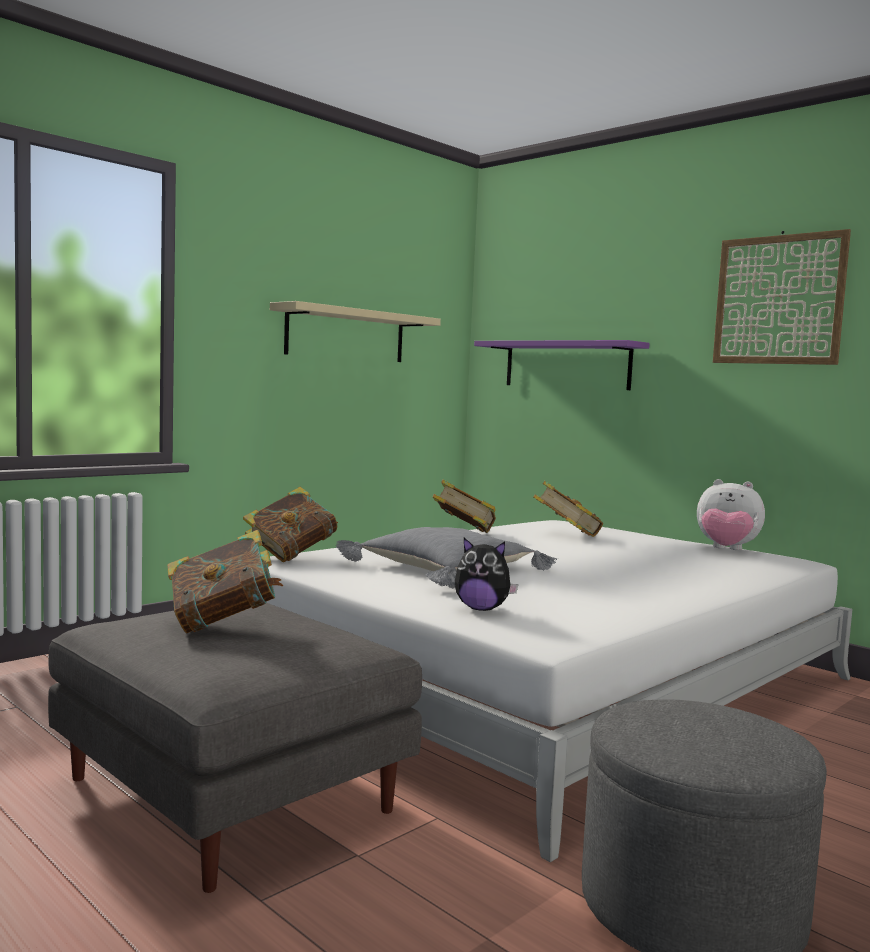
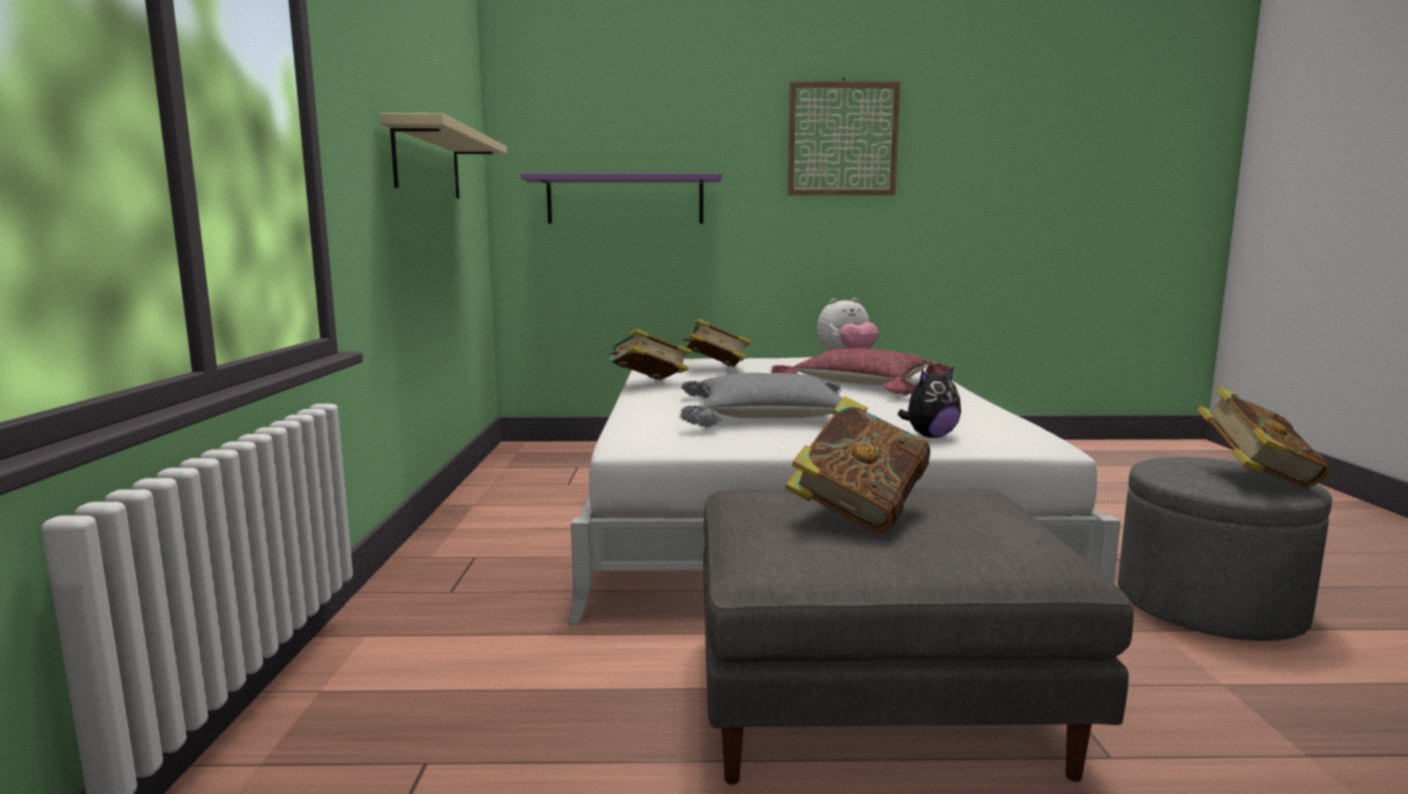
camera: 45 degrees left, 5 degrees up
book [243,487,338,562] -> book moved to [1197,386,1330,488]
none -> red pillow [771,348,951,395]

